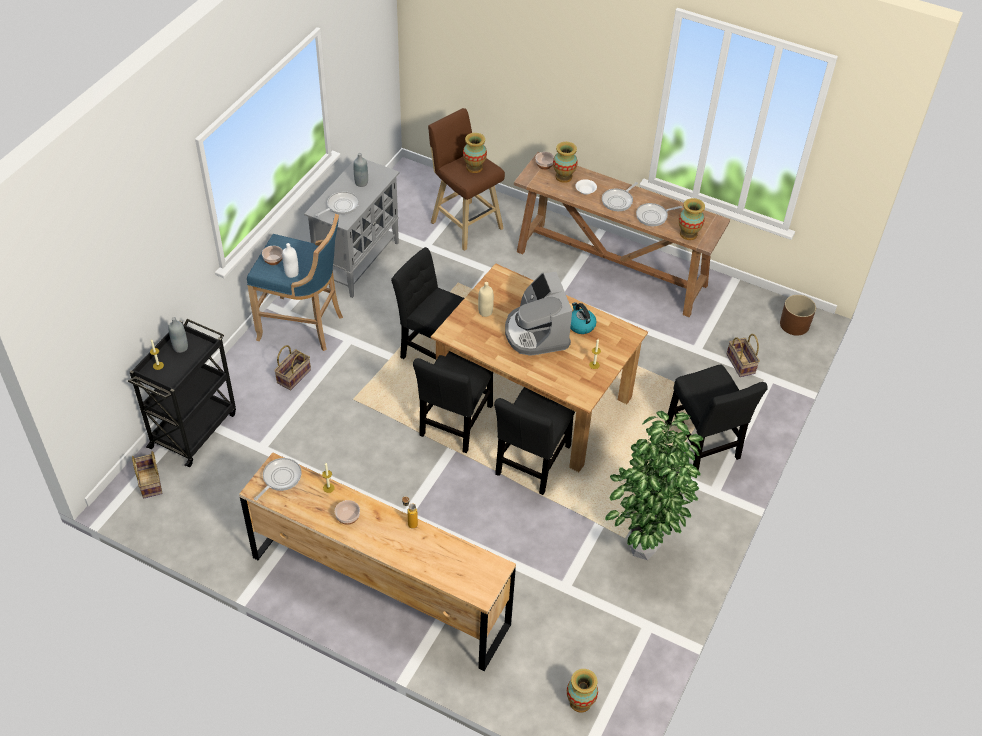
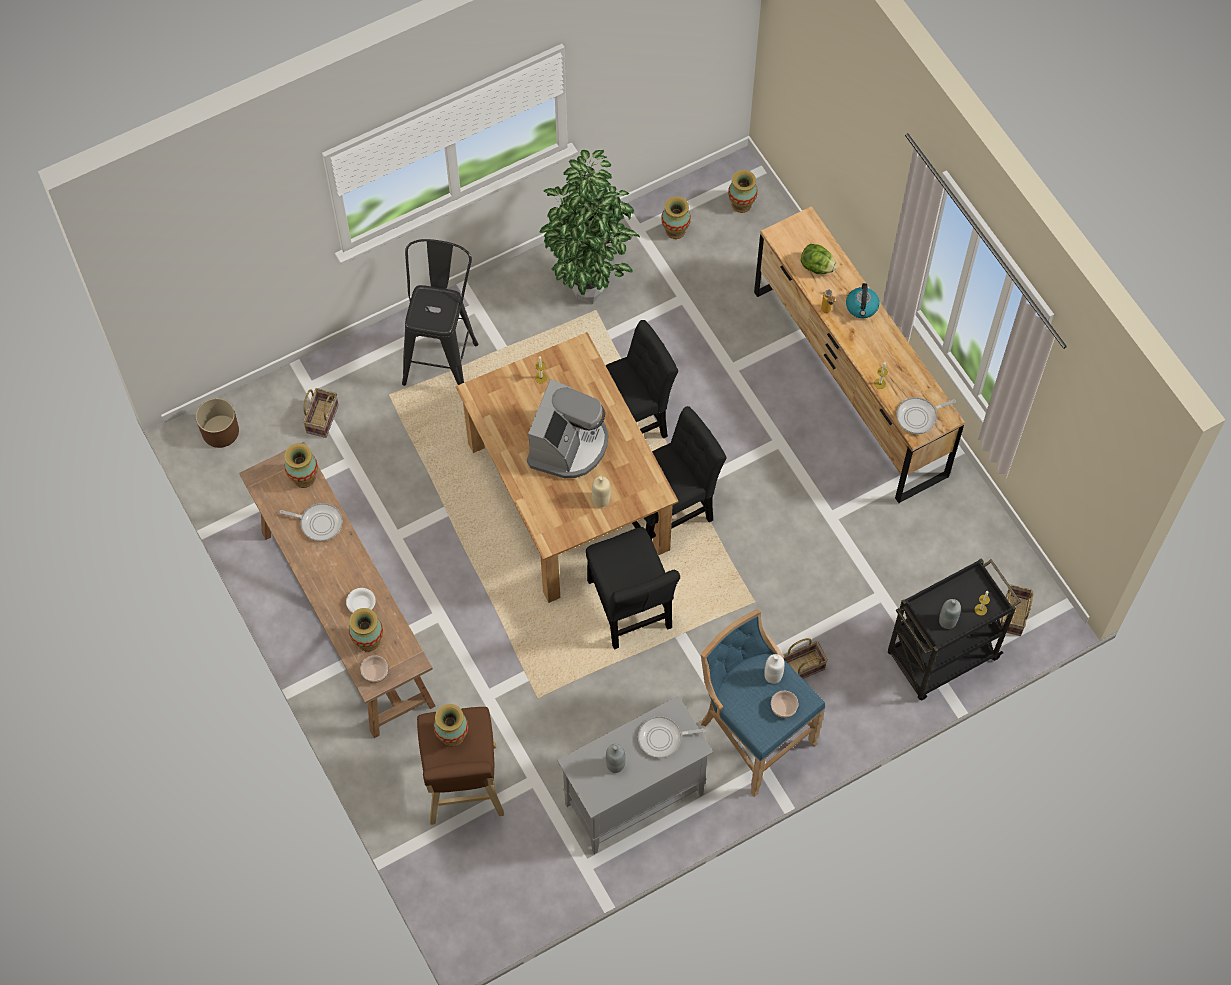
camera: 145 degrees left, 15 degrees up
bowl [335,500,360,525] -> none
kettle [570,302,597,334] -> kettle moved to [846,283,879,318]
frying pan [602,182,638,211] -> none
black chair [665,364,768,471] -> black stool [402,239,478,386]
none -> vase [661,196,691,239]
none -> lettuce [801,244,837,274]

